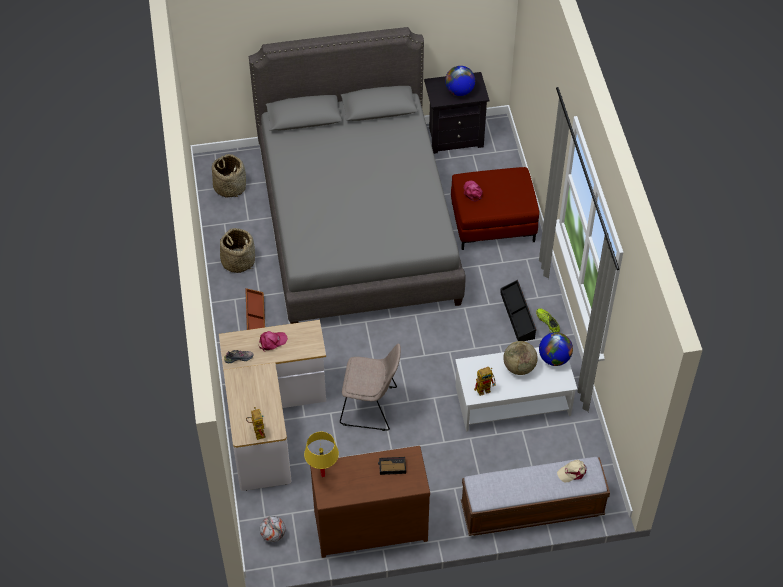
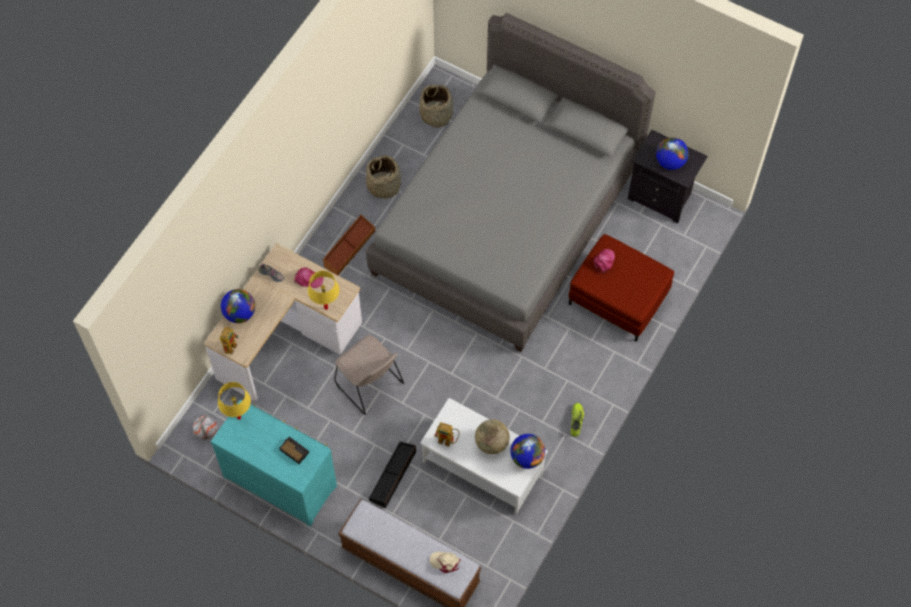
camera: 40 degrees right, 10 degrees up
brown dresser [310,446,430,558] -> turquoise dresser [211,400,337,526]
black storage box [500,280,536,341] -> black storage box moved to [369,441,416,509]
none -> globe [221,289,255,323]
none -> yellow table lamp [308,271,339,310]

